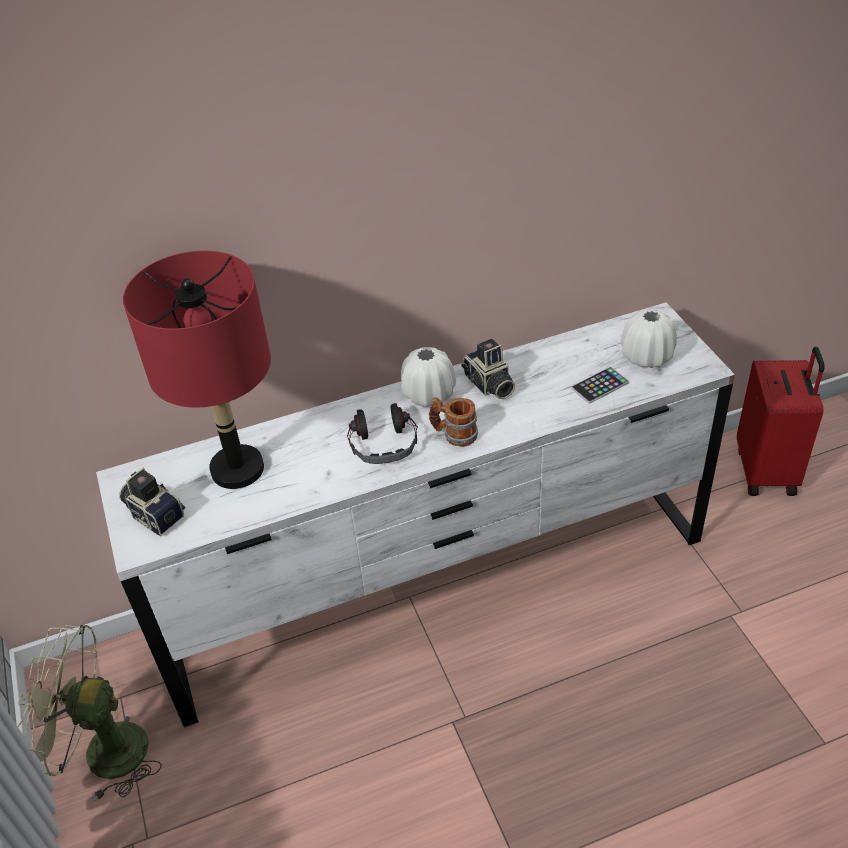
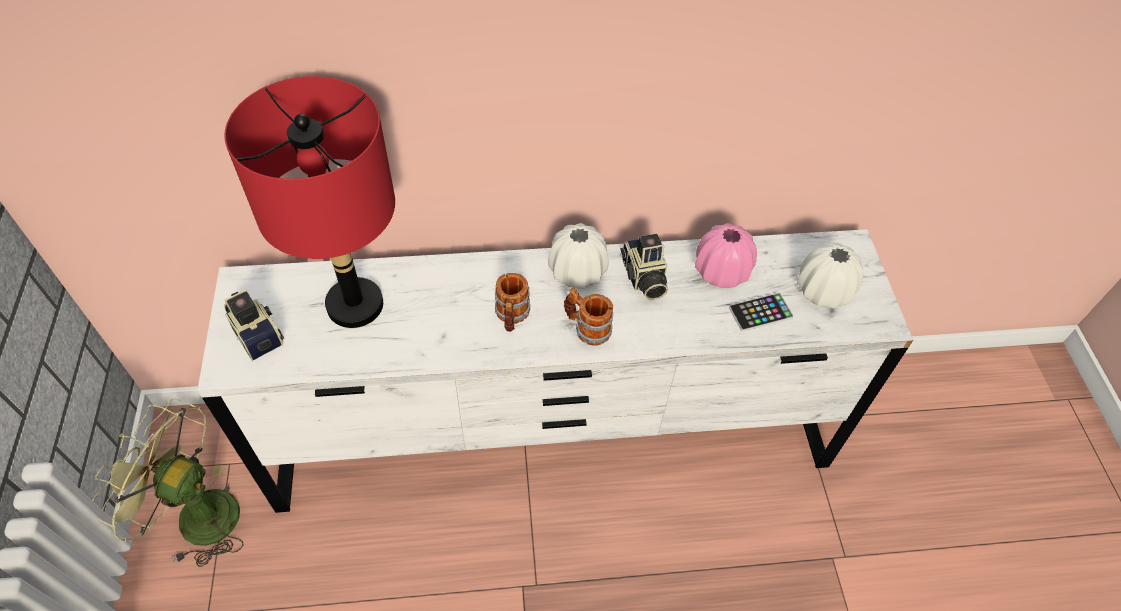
camera: 10 degrees right, 10 degrees up
headphones [347,403,418,464] -> mug [495,273,530,332]
red suitcase [737,347,825,496] -> none
none -> pink vase [695,223,757,288]

